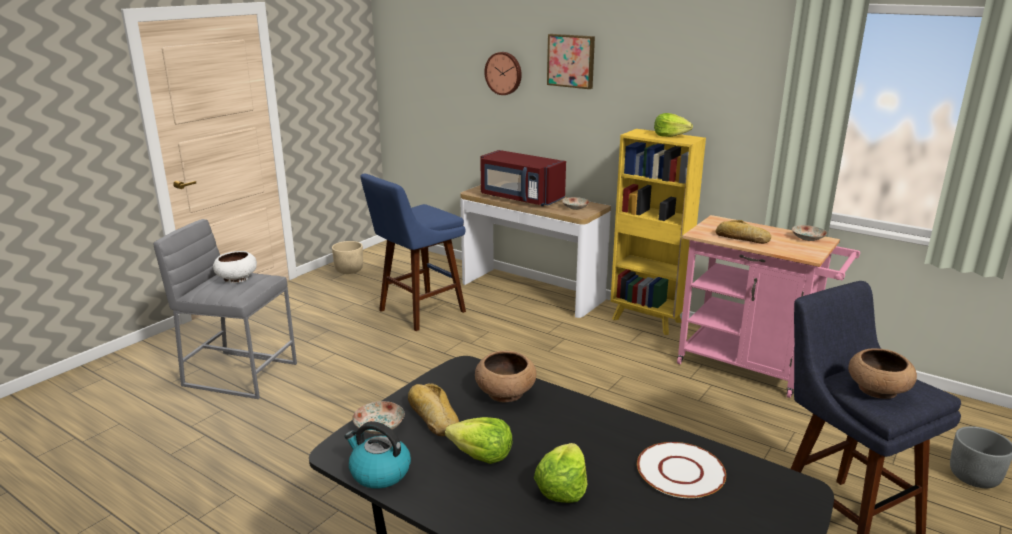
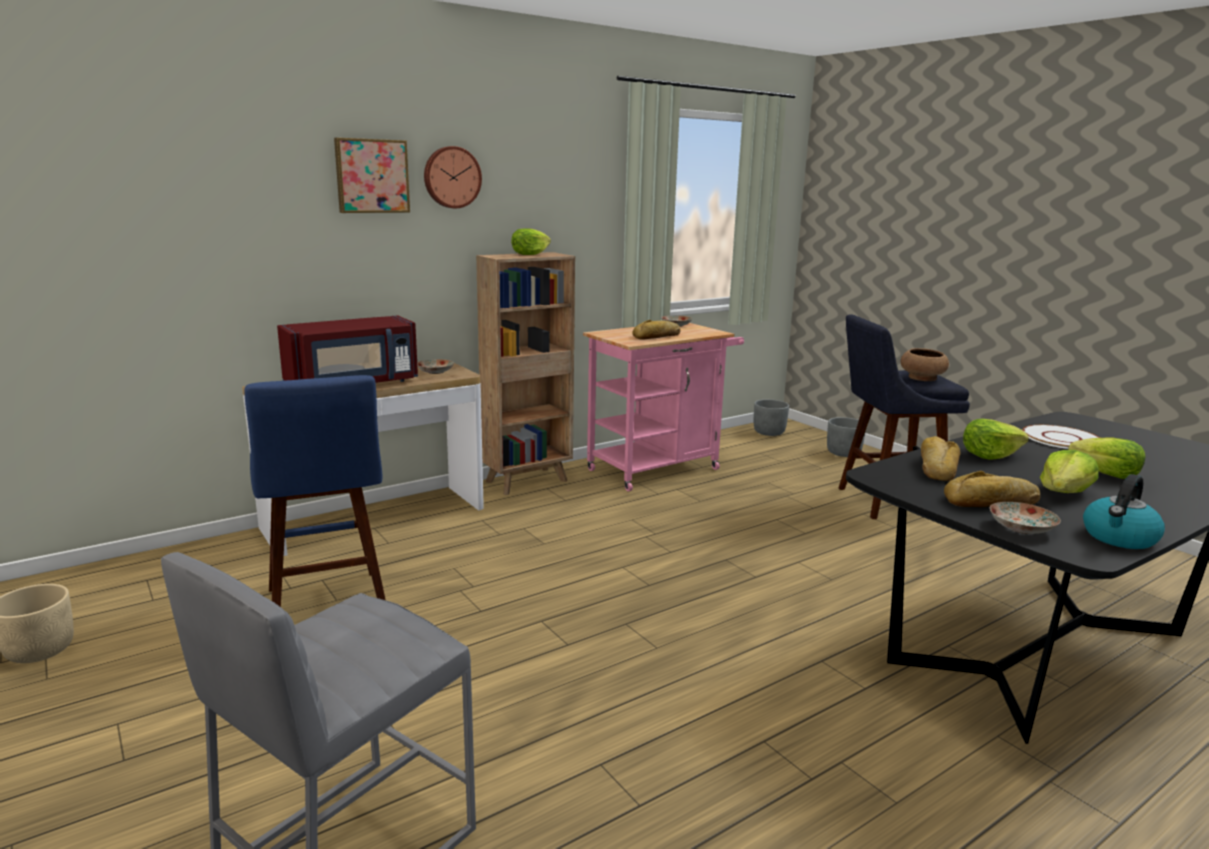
camera: 70 degrees left, 5 degrees down
white bowl [213,251,257,283] -> none
brown bowl [475,351,536,402] -> bread [921,436,961,481]
wall clock [484,52,522,95] -> wall clock moved to [424,146,482,208]
yellow bookcase [610,129,706,335] -> brown bookcase [476,252,575,495]
none -> grey planter [754,399,789,436]
none -> lettuce [963,419,1029,460]

